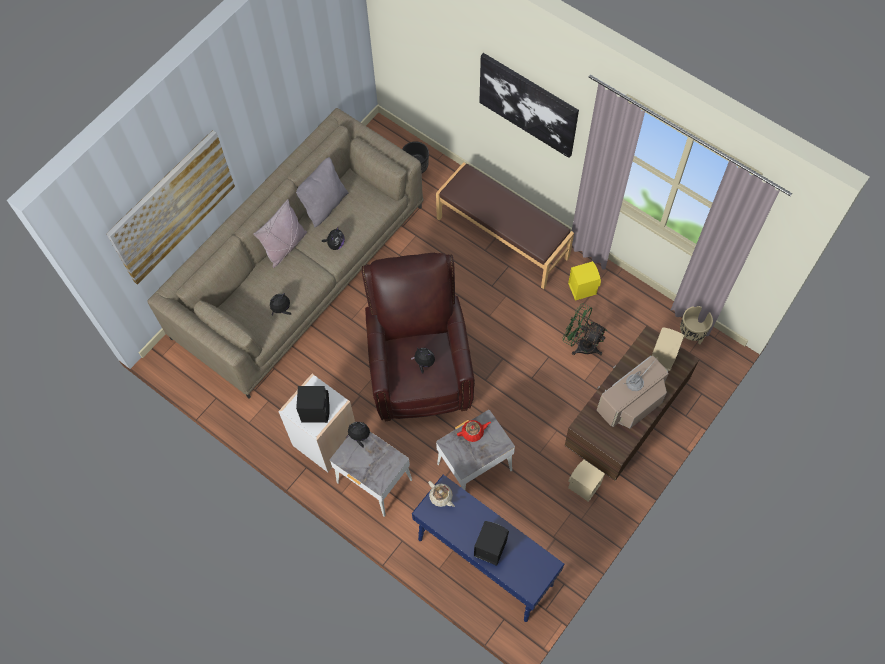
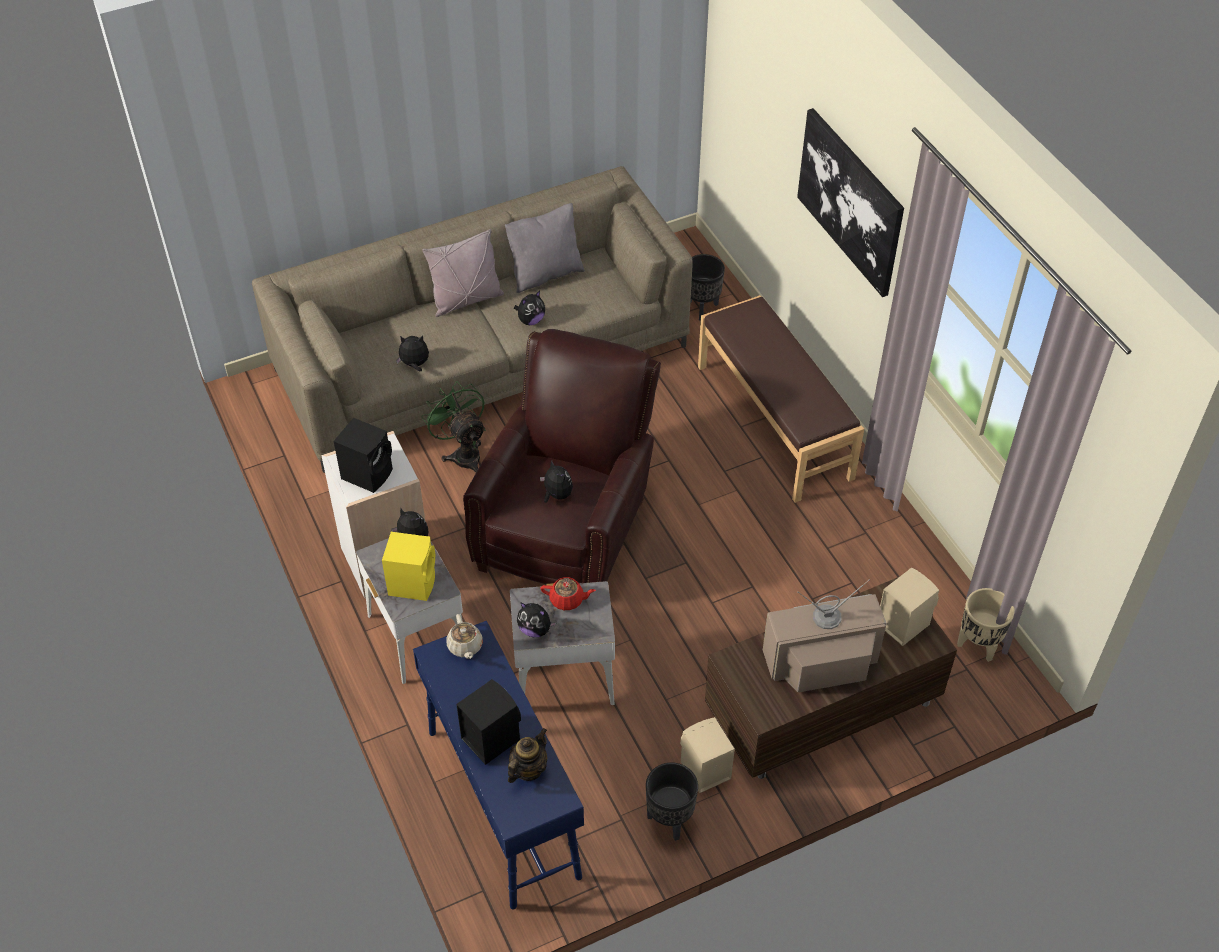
camera: 25 degrees right, 15 degrees down
picture [106,130,235,285] -> none
green fan [563,303,607,355] -> green fan moved to [422,381,486,472]
yellow speaker [568,261,601,301] -> yellow speaker moved to [382,532,435,601]
none -> teapot [508,728,547,783]
none -> plush toy [517,602,557,638]
none -> black planter [646,763,698,841]

